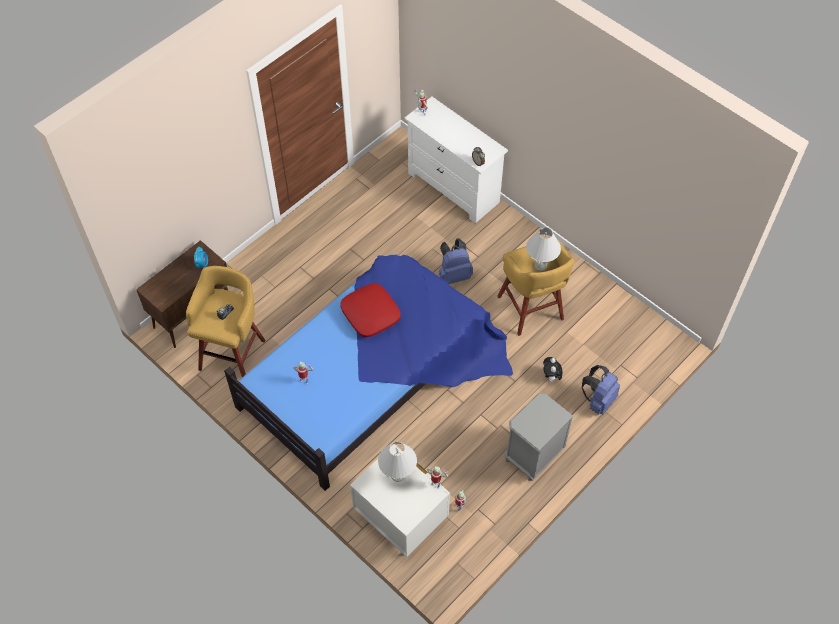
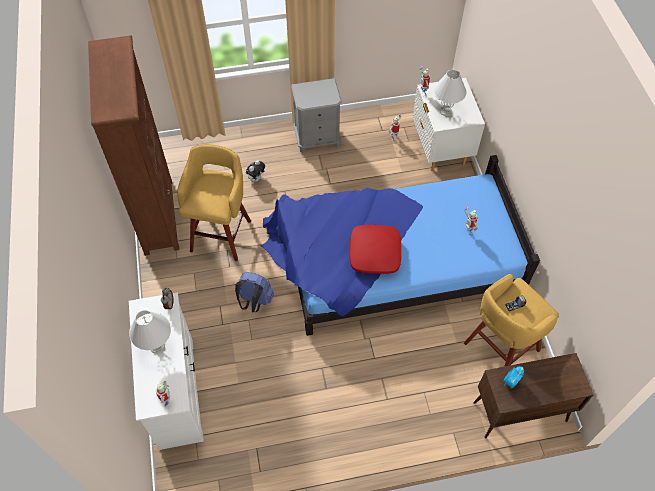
camera: 145 degrees left, 0 degrees up
white table lamp [526,228,561,271] -> white table lamp moved to [129,310,171,354]
blue backpack [582,365,620,415] -> none
none -> brown bookcase [88,35,179,256]

